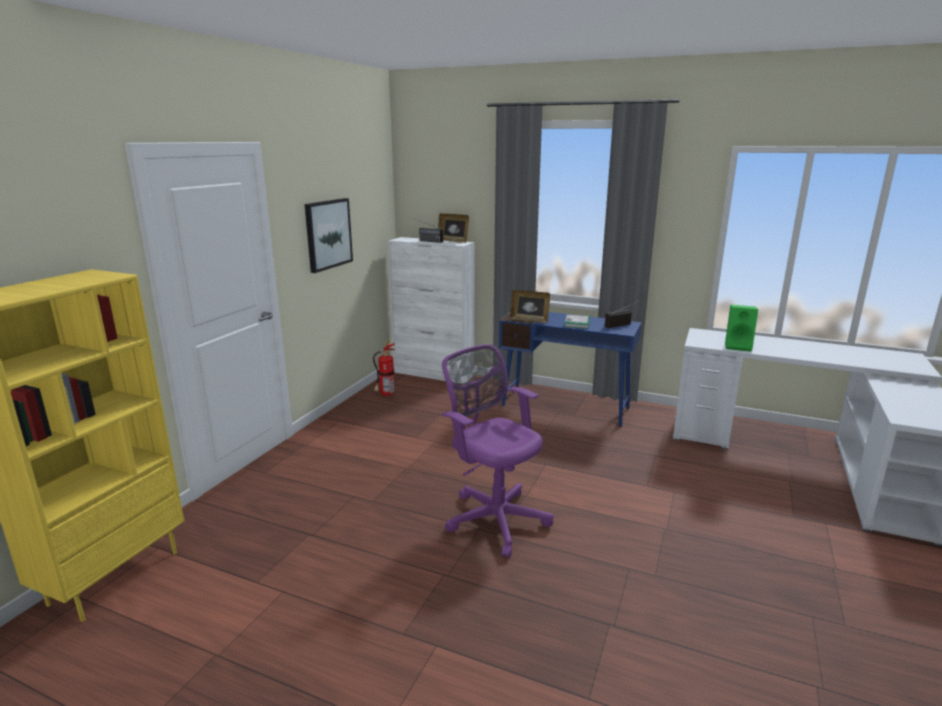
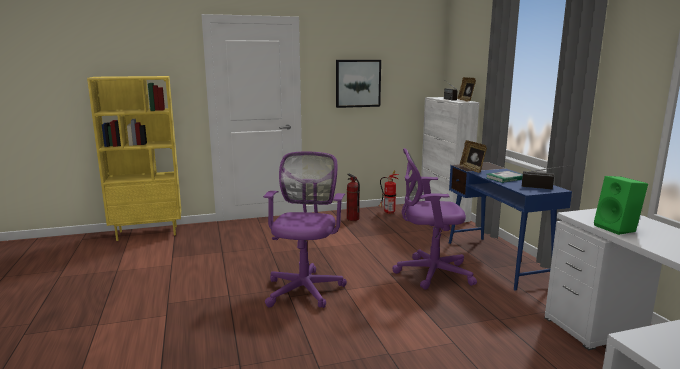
camera: 50 degrees right, 5 degrees down
none -> fire extinguisher [347,174,360,221]
none -> purple office chair [392,148,477,290]

